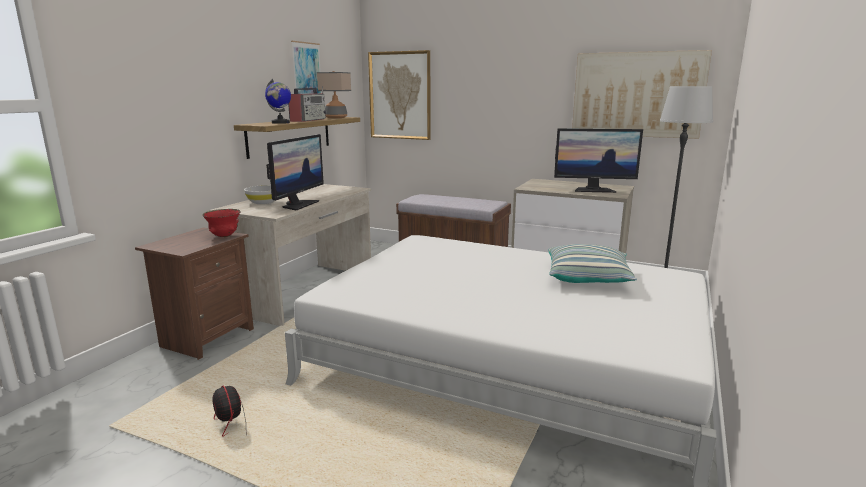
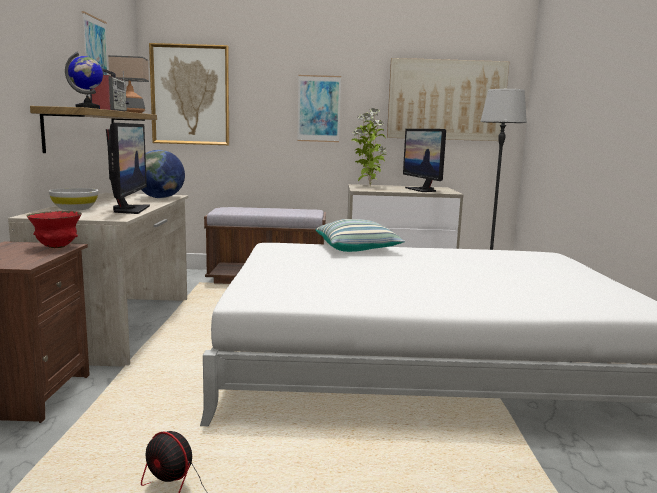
camera: 25 degrees left, 5 degrees down
pillow [548,244,637,283] -> pillow moved to [316,219,405,252]
monitor [554,128,643,193] -> monitor turned 90 degrees clockwise [403,129,446,192]
none -> globe [141,150,185,198]
none -> picture [297,75,341,142]
none -> potted plant [351,108,387,186]

